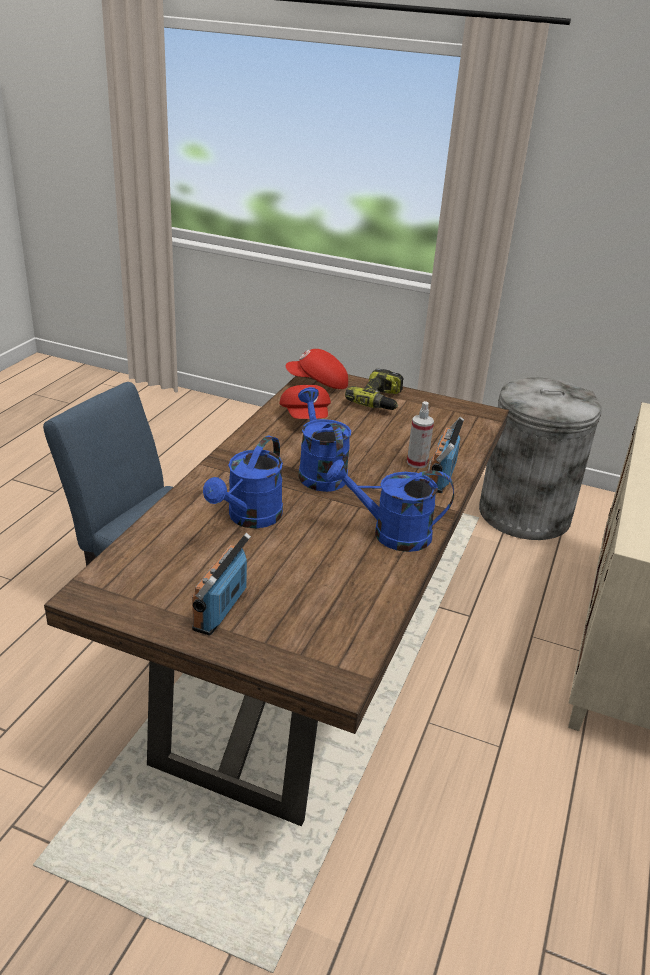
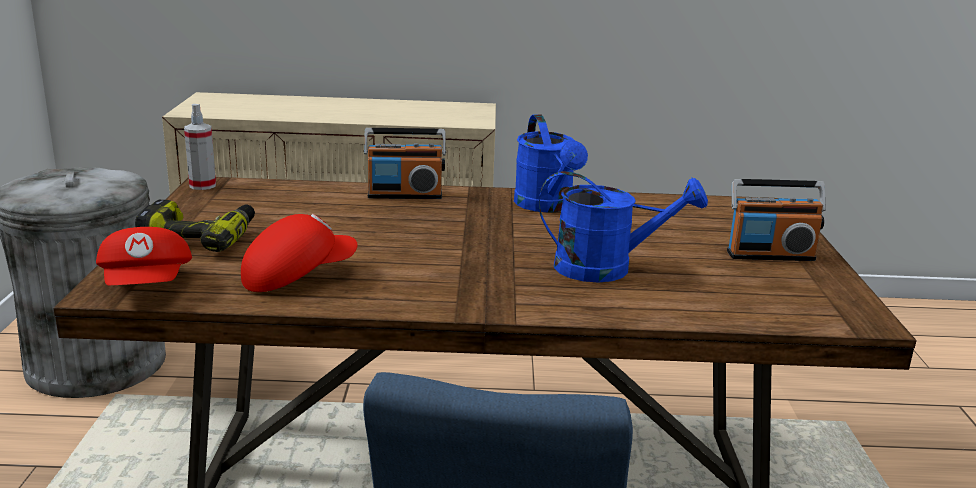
camera: 110 degrees left, 10 degrees down
blue watering can [298,387,351,492] -> none
spray bottle [407,401,434,469] -> spray bottle moved to [184,104,216,190]

